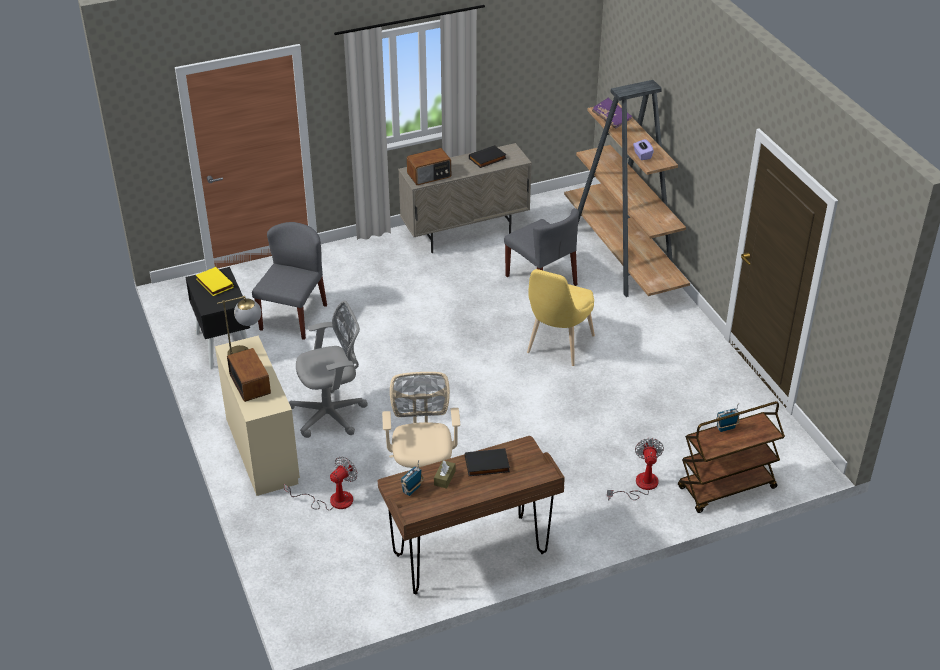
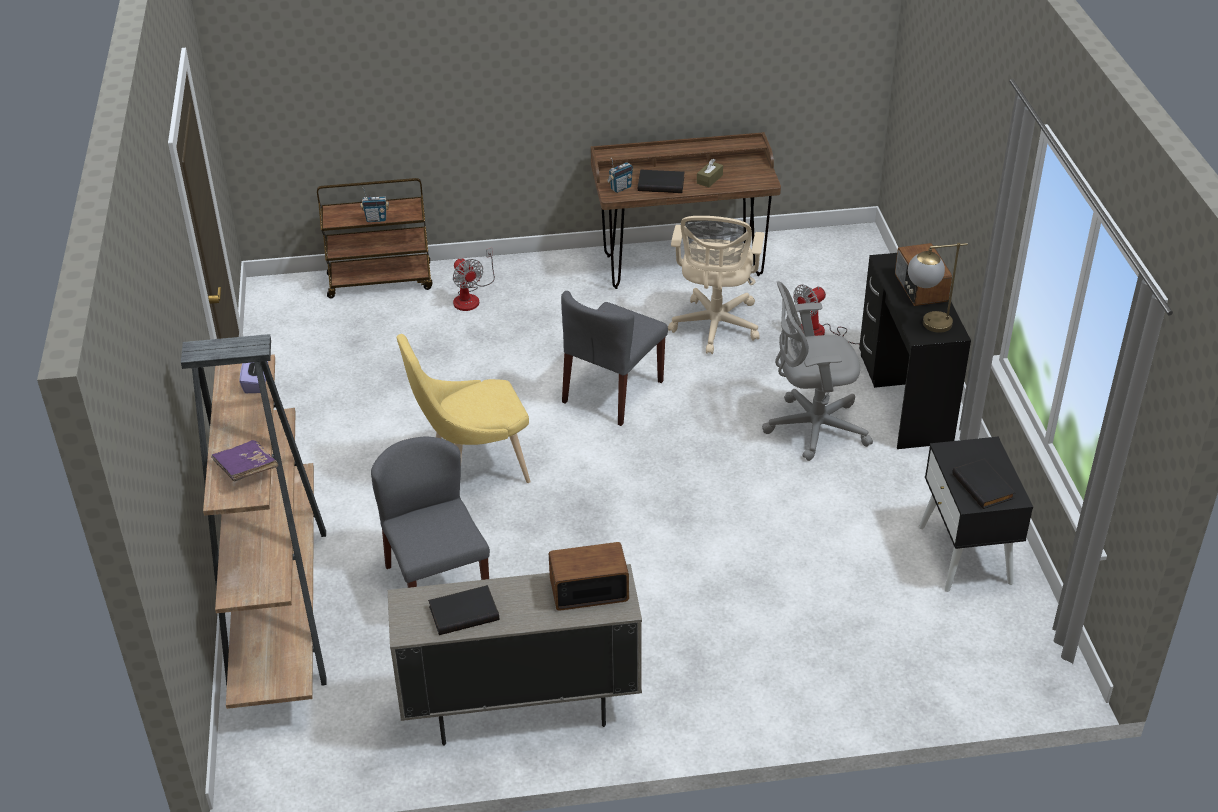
camera: 165 degrees left, 0 degrees up
yellow book [196,267,234,296] -> black book [952,458,1016,509]
beige desk [215,336,300,496] -> black desk [859,253,971,449]
grey chair [252,222,327,340] -> grey chair moved to [561,291,668,426]
radio [401,460,424,496] -> radio moved to [607,158,633,193]
yellow chair [527,269,595,366] -> yellow chair turned 150 degrees counterclockwise [397,334,531,483]
fan [607,438,664,501] -> fan turned 45 degrees counterclockwise [453,248,495,311]

